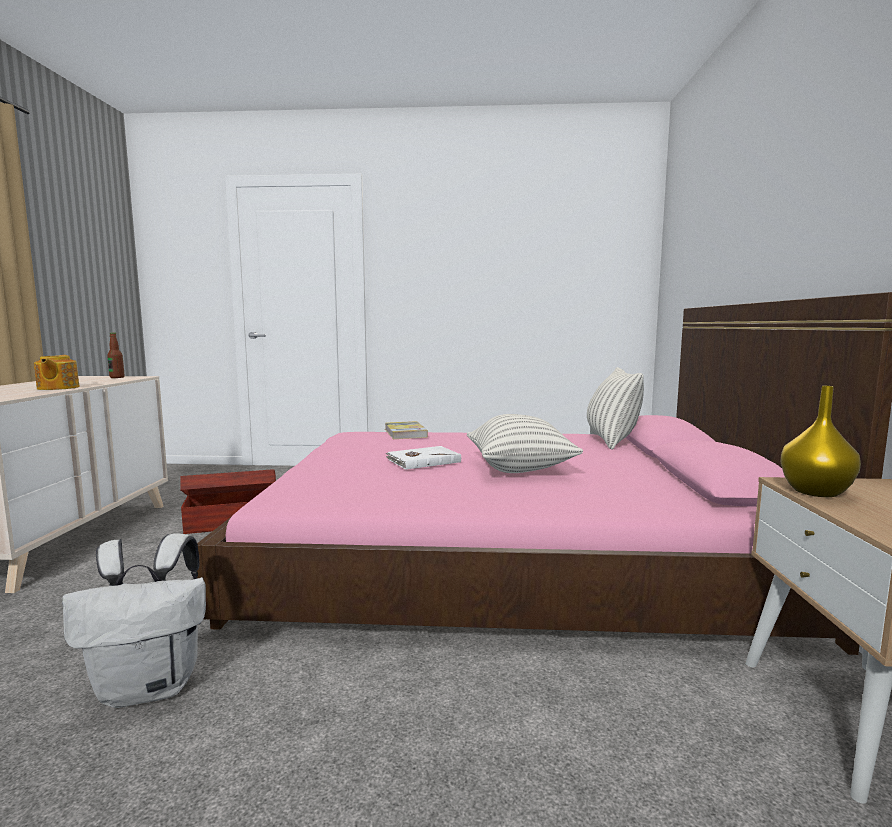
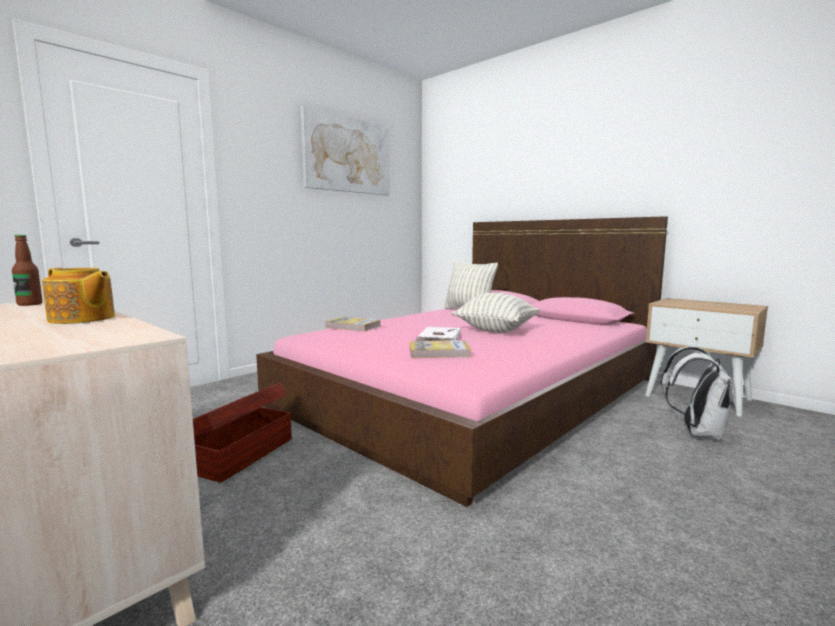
camera: 50 degrees left, 0 degrees up
white backpack [62,533,206,708] -> white backpack moved to [661,346,736,441]
yellow vase [781,386,861,497] -> none
none -> picture [301,106,390,195]
none -> book [410,341,472,358]

